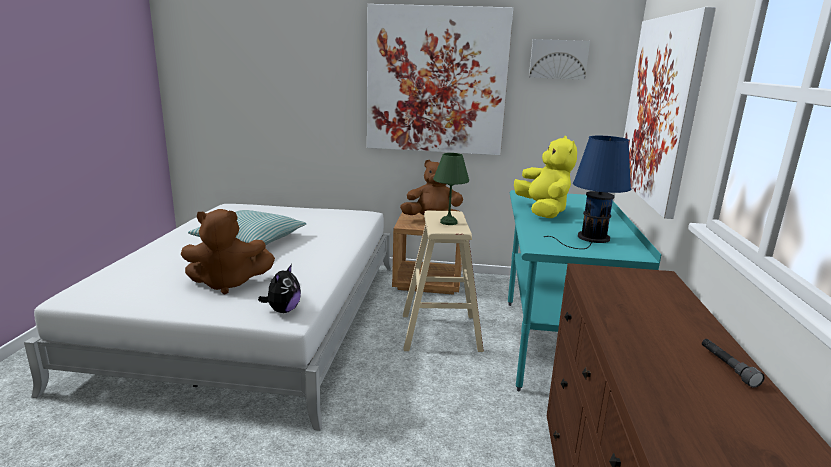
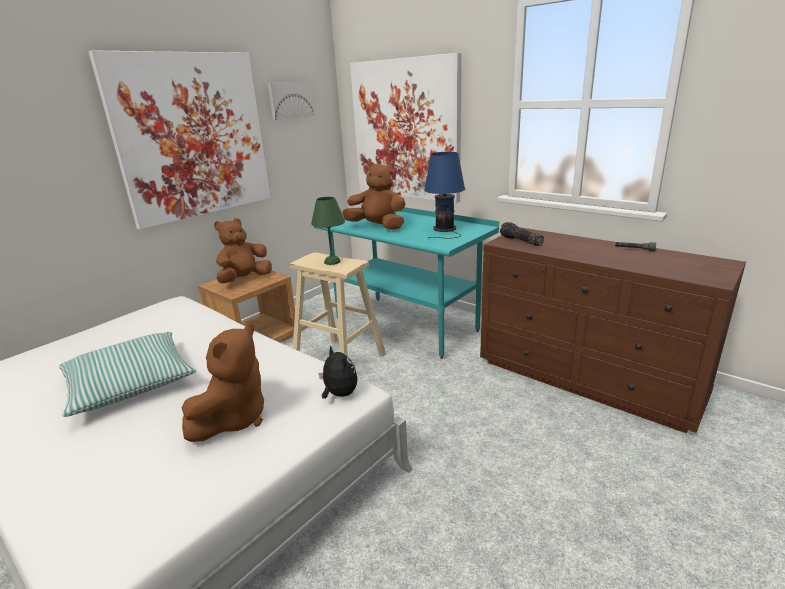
camera: 55 degrees left, 5 degrees up
yellow plush toy [514,136,577,218] -> brown plush toy [342,162,406,230]
none -> flashlight [500,222,544,246]

